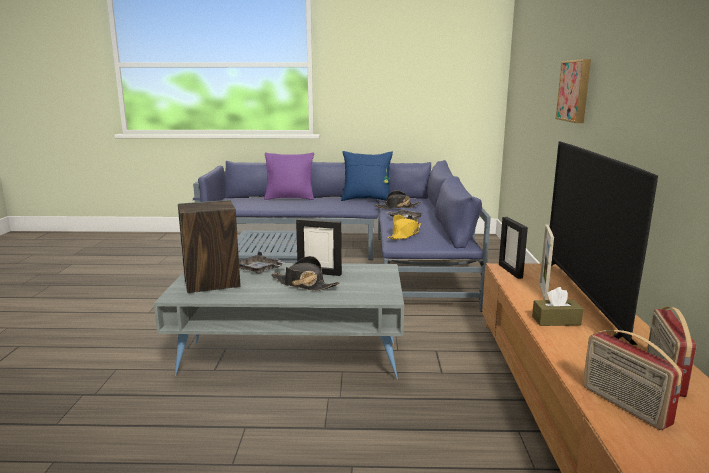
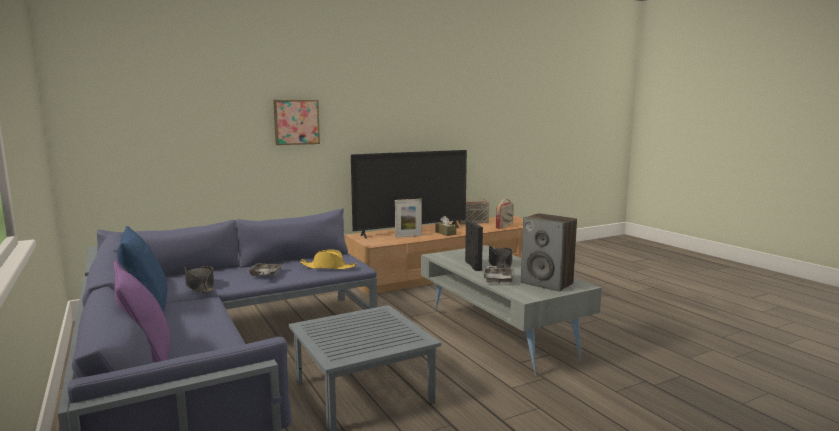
camera: 120 degrees left, 5 degrees down
picture frame [499,217,528,279] -> none

